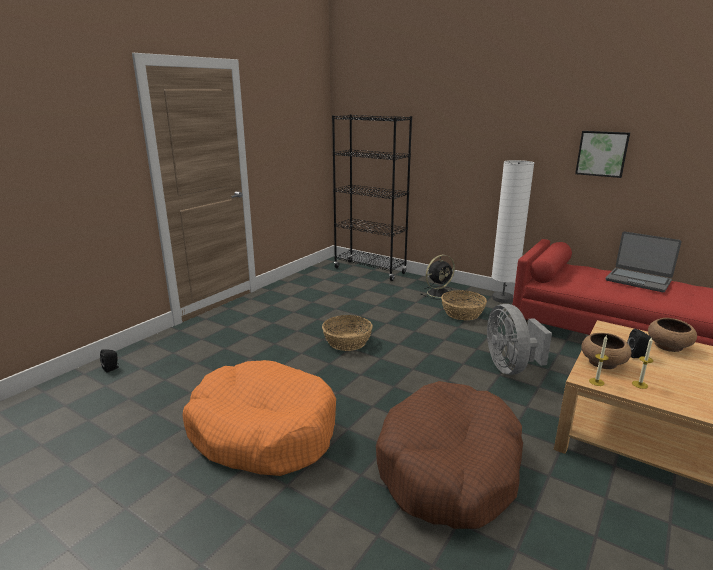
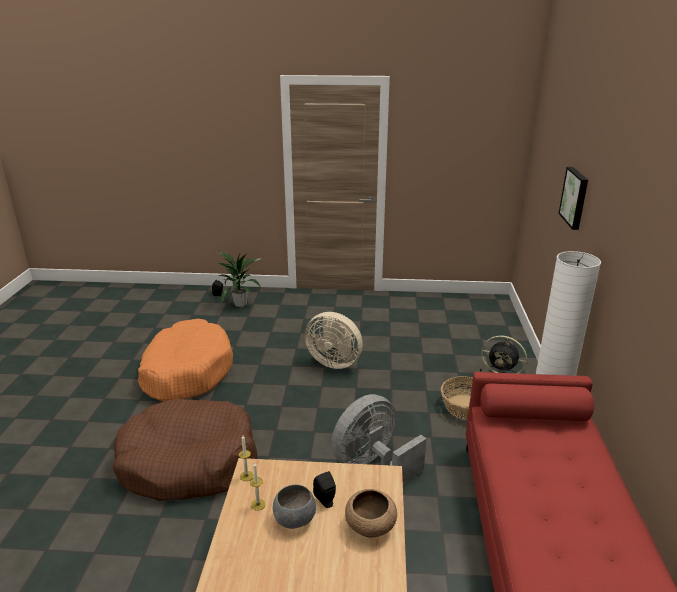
camera: 60 degrees right, 5 degrees up
basket [322,315,373,351] -> beige fan [305,312,363,369]
black bookcase [332,114,412,281] -> none
picture [575,131,630,178] -> picture moved to [558,167,588,230]
brown bowl [581,333,631,369] -> none
laptop [606,231,681,292] -> none
none -> potted plant [216,250,262,308]
none -> grey bowl [273,484,316,529]

